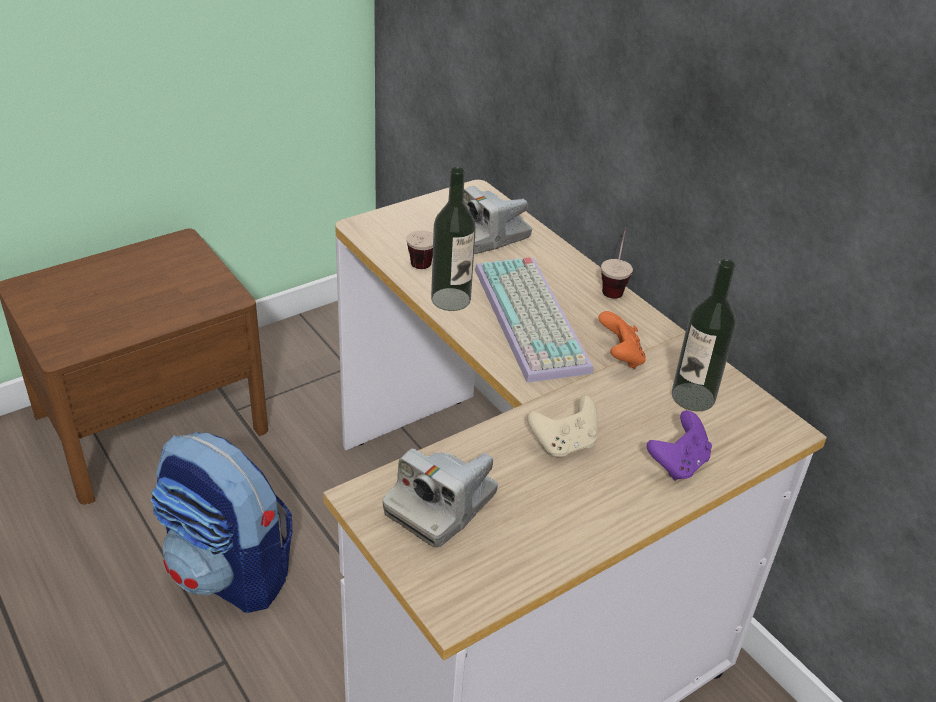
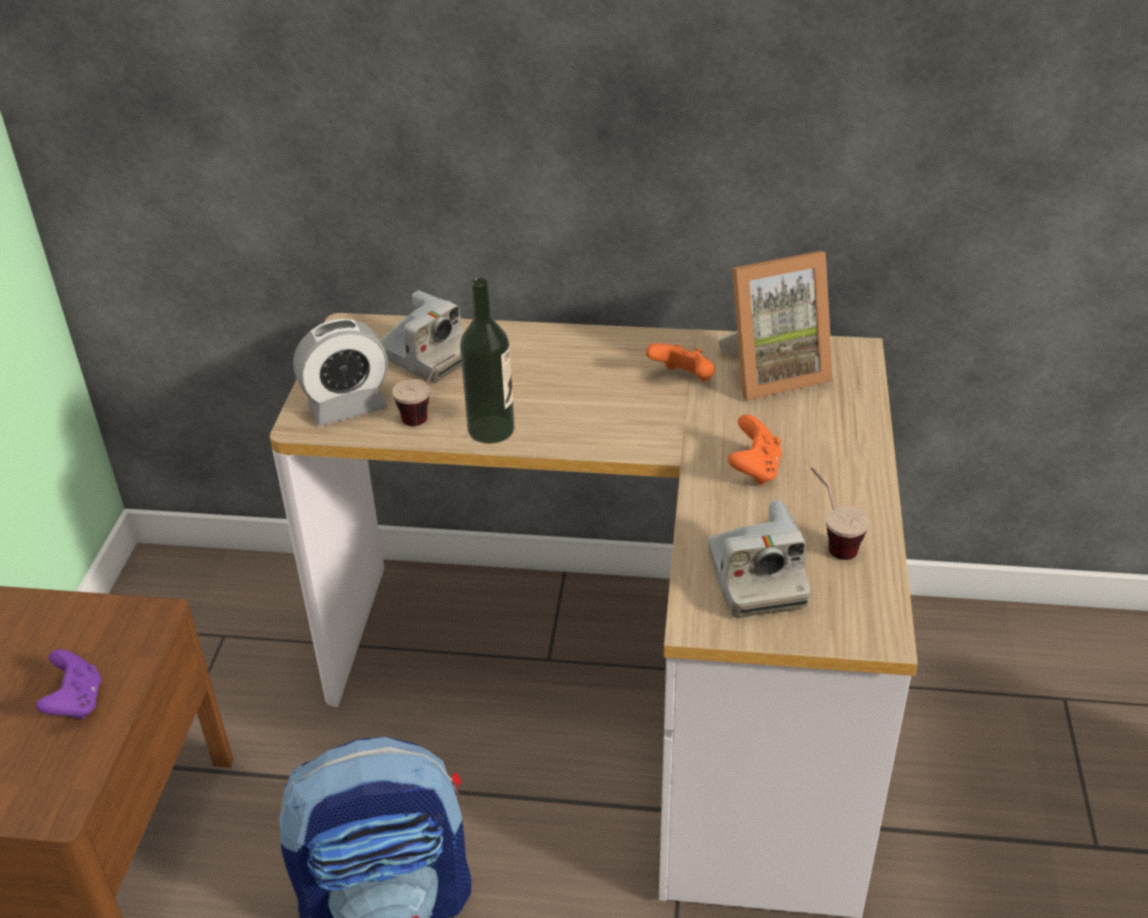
camera: 45 degrees left, 0 degrees up
camera [464,186,532,254] -> camera turned 60 degrees counterclockwise [380,290,464,382]
keyboard [475,257,593,383] -> none
beige game controller [527,395,598,457] -> orange game controller [727,414,782,486]
cup [601,228,633,299] -> cup moved to [811,467,869,560]
purple game controller [647,410,712,481] -> purple game controller moved to [36,649,101,719]
bottle [672,259,736,411] -> picture frame [717,251,833,401]
none -> alarm clock [293,319,388,426]

